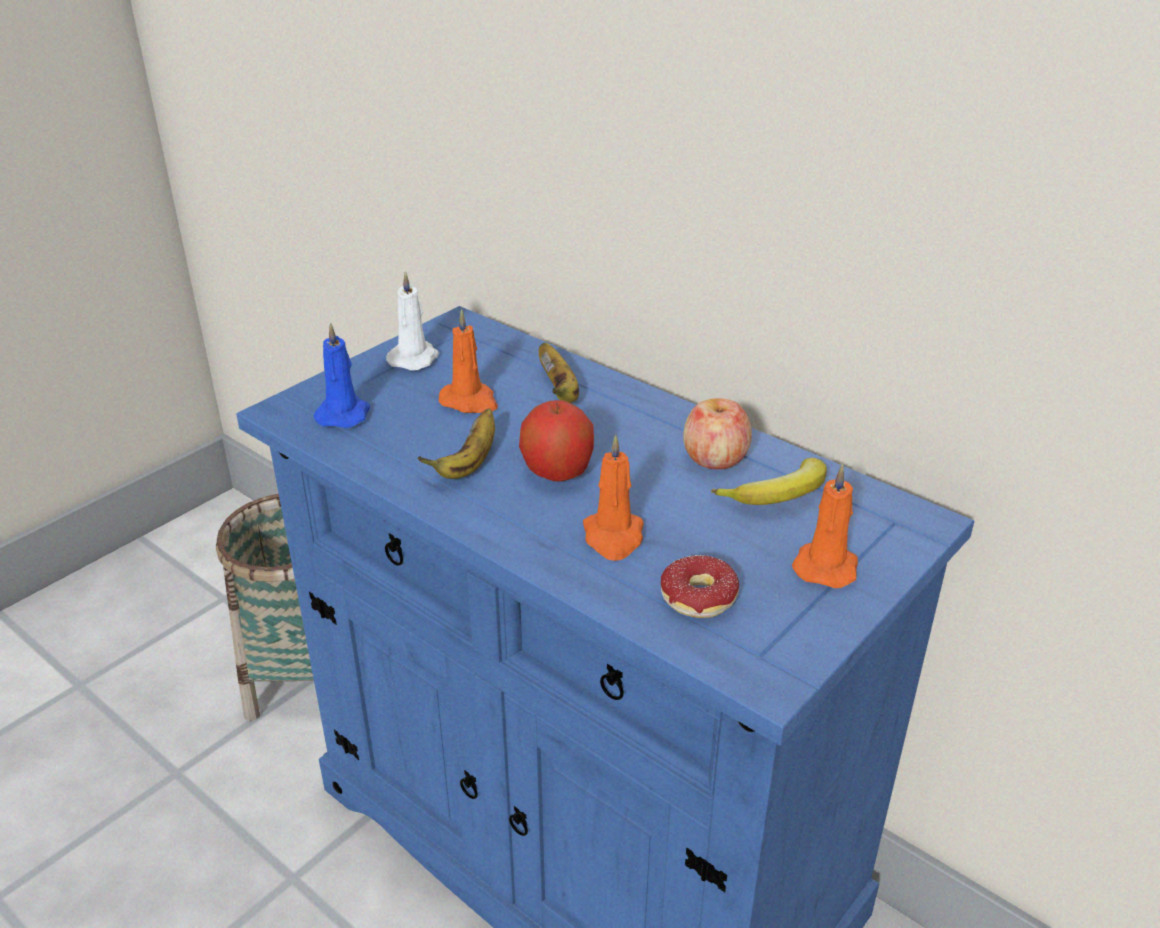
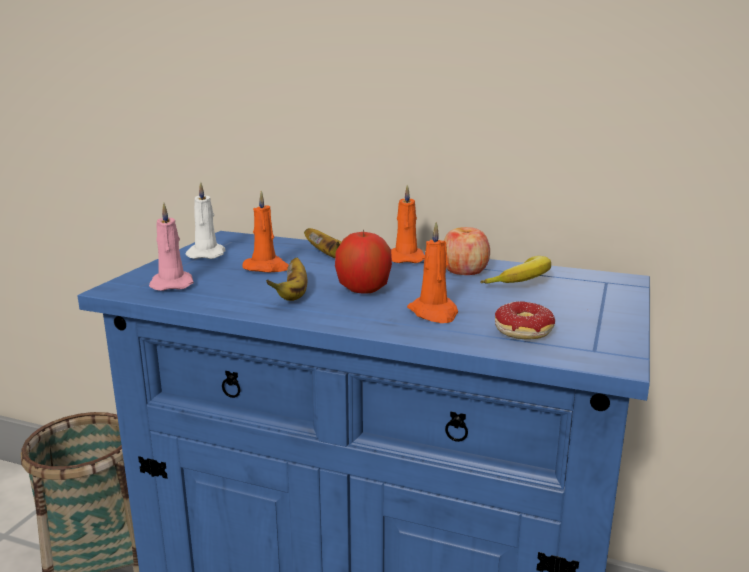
camera: 20 degrees left, 15 degrees down
blue candle [314,322,370,428] -> pink candle [149,203,194,291]
orange candle [792,464,858,588] -> orange candle moved to [391,184,425,263]

